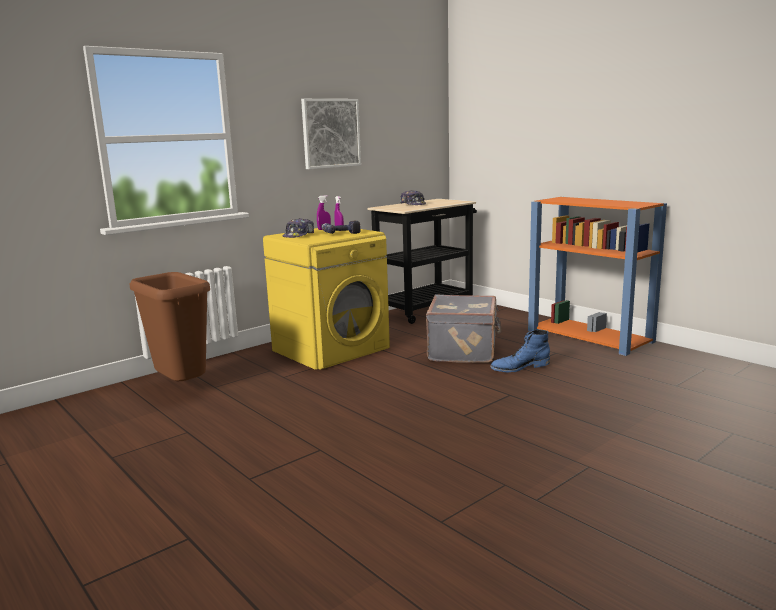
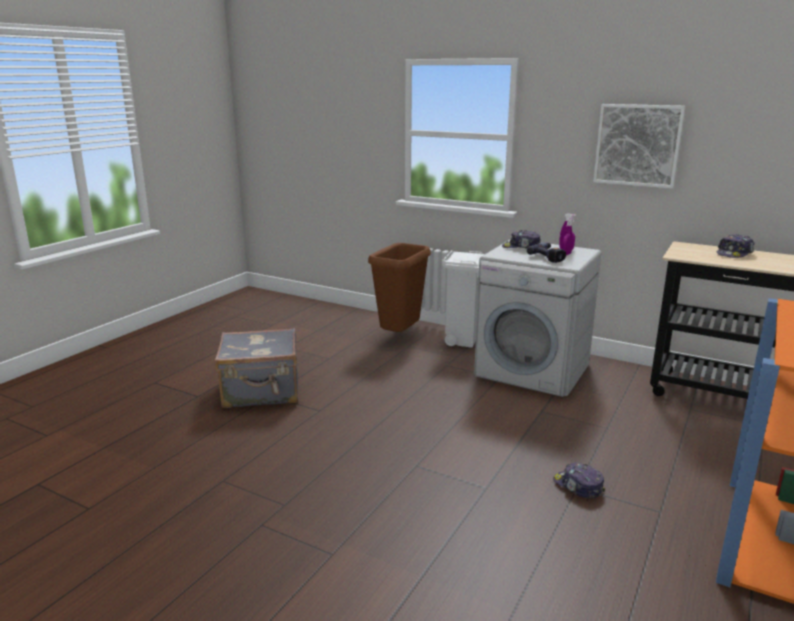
camera: 70 degrees right, 5 degrees up
yellow washing machine [263,228,390,370] -> white washing machine [474,239,601,397]
grey suitcase [426,294,501,363] -> grey suitcase moved to [215,328,298,408]
blue boot [490,329,550,372] -> cap [553,463,605,499]
none -> white trash can [442,250,485,348]

